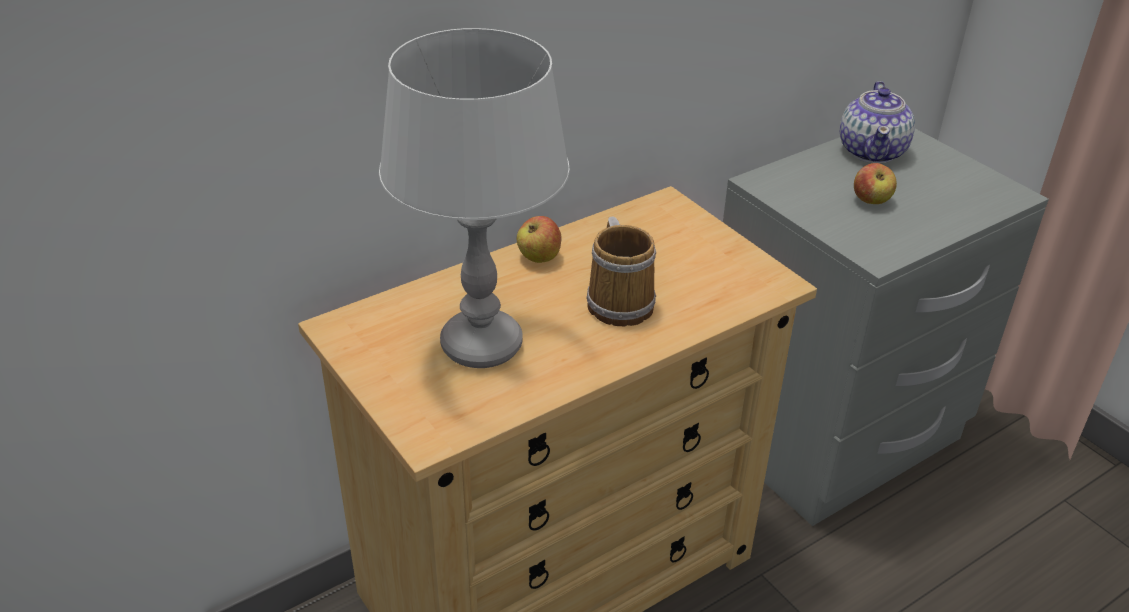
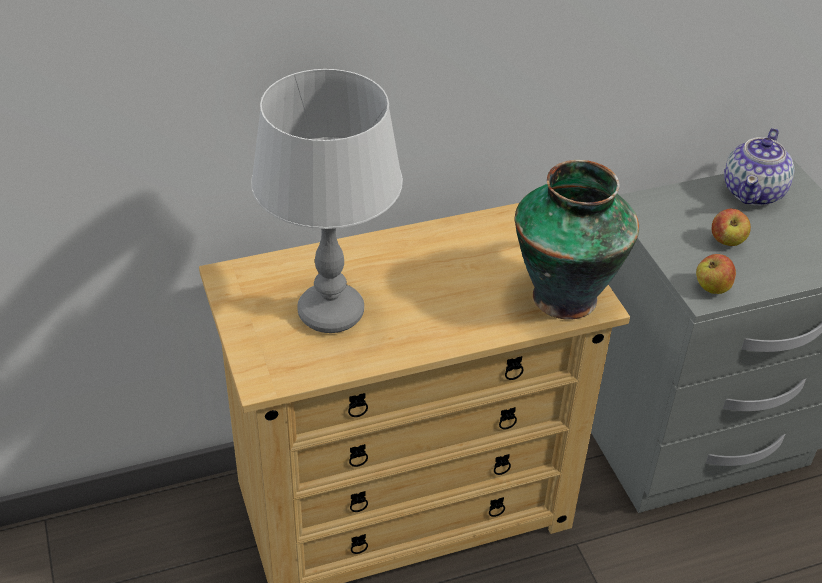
camera: 15 degrees right, 5 degrees up
apple [516,216,562,263] -> apple moved to [696,254,736,294]
mug [586,217,656,326] -> none
none -> vase [515,160,639,320]

